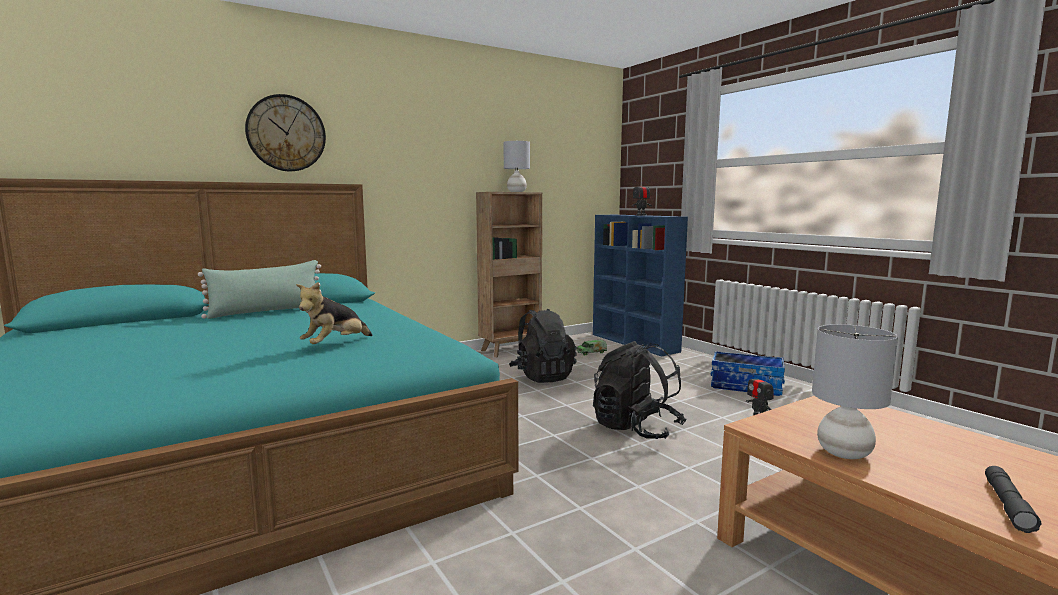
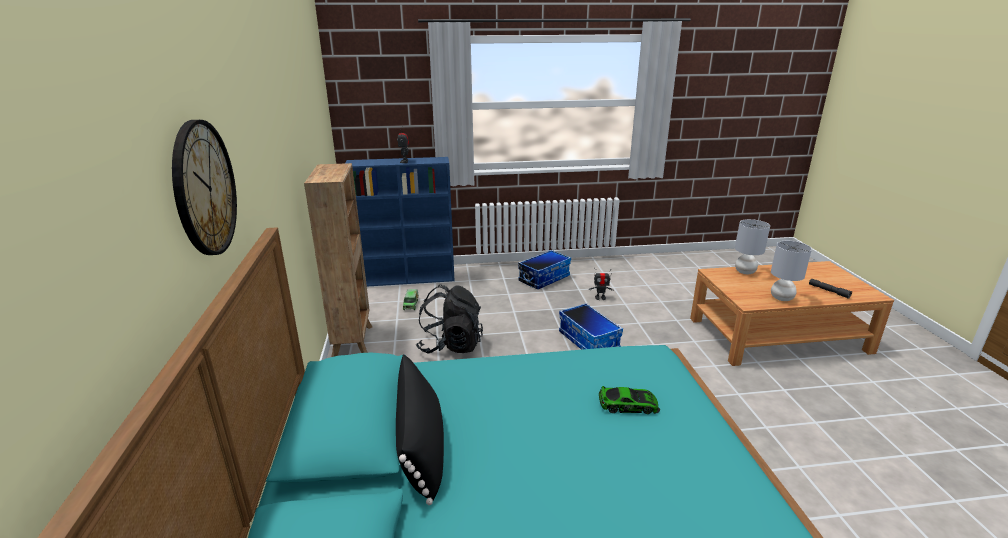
camera: 65 degrees left, 15 degrees up
green pillow [198,260,321,319] -> black pillow [396,354,444,505]
plush toy [296,282,372,344] -> toy car [599,386,660,414]
grey table lamp [504,141,530,192] -> grey table lamp moved to [735,219,770,274]
black backpack [593,341,687,439] -> storage box [559,303,623,350]

